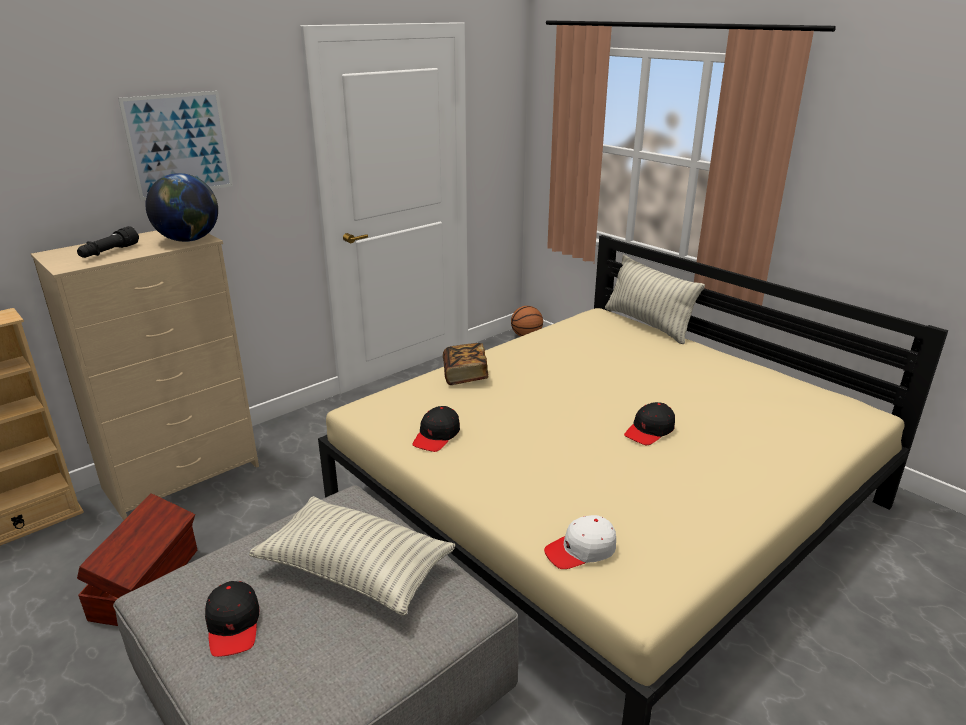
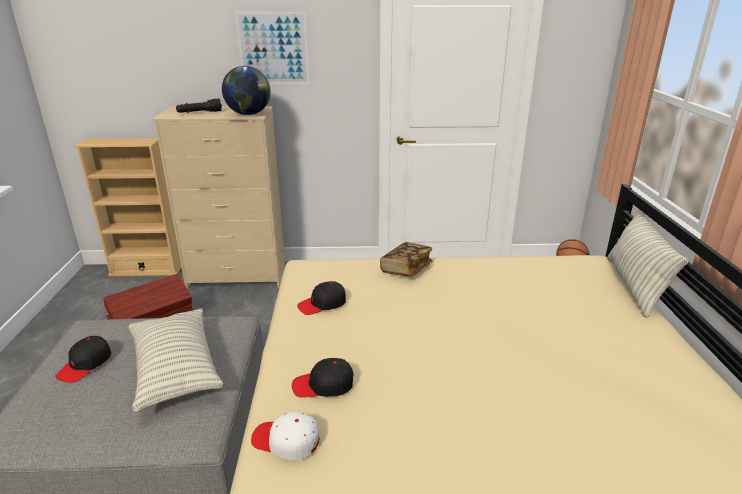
camera: 40 degrees right, 0 degrees up
black cap [624,402,675,445] -> black cap moved to [292,358,354,398]

